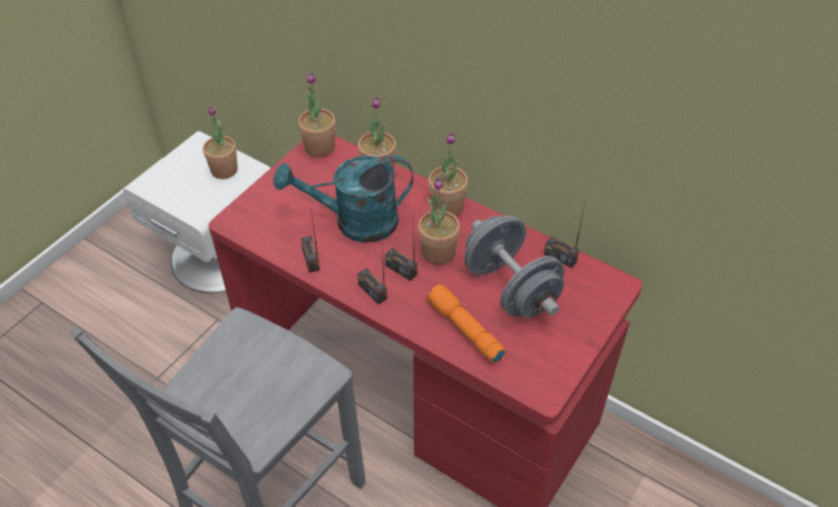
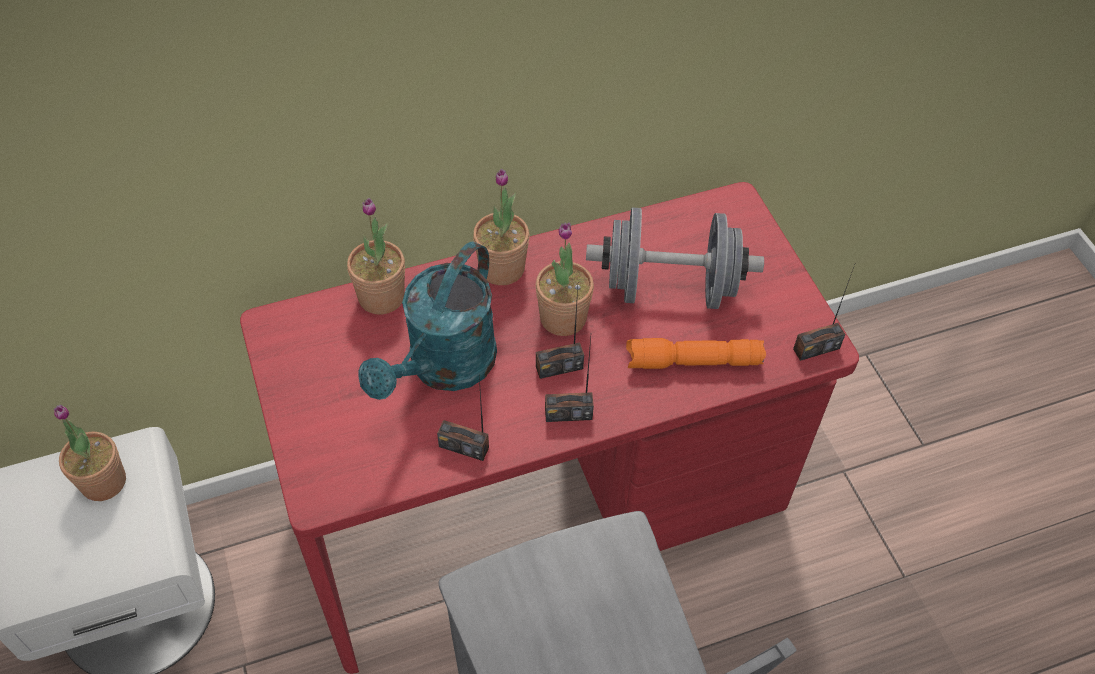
camera: 55 degrees left, 5 degrees up
potted plant [298,72,336,158] -> none
radio [544,204,585,268] -> radio moved to [793,265,855,361]

